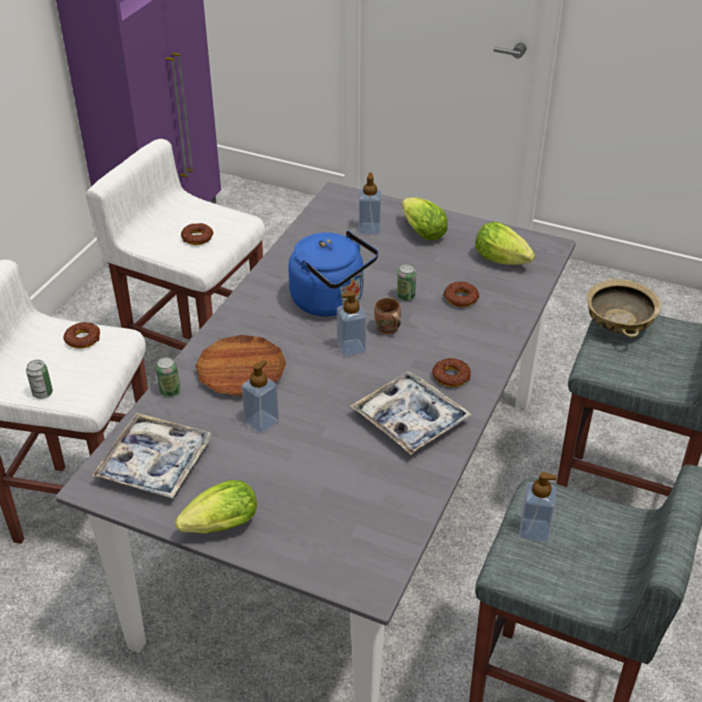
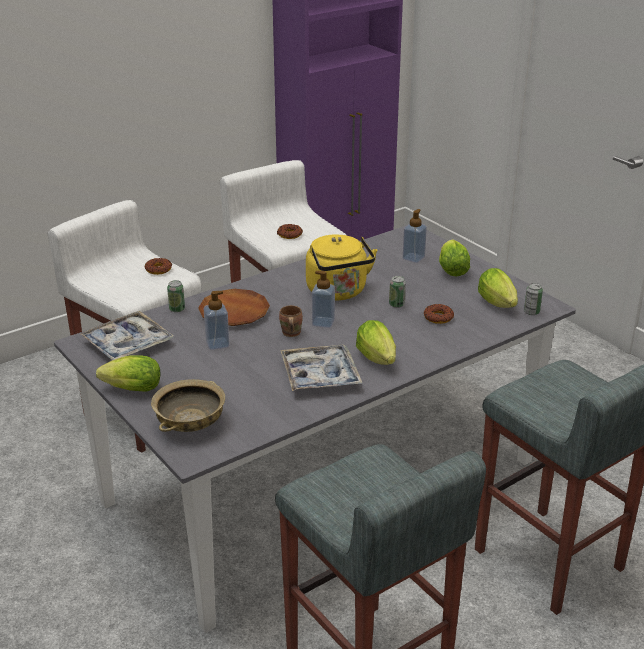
camera: 30 degrees right, 10 degrees down
can [26,360,53,399] -> can moved to [524,283,543,315]
blue kettle [288,230,379,316] -> yellow kettle [306,235,377,300]
brown mug [374,298,401,335] -> brown mug moved to [279,305,303,337]
donut [432,358,471,387] -> lettuce [356,320,396,365]
soap dispenser [519,472,557,542] -> none
beige bowl [587,279,661,337] -> beige bowl moved to [151,379,225,432]

